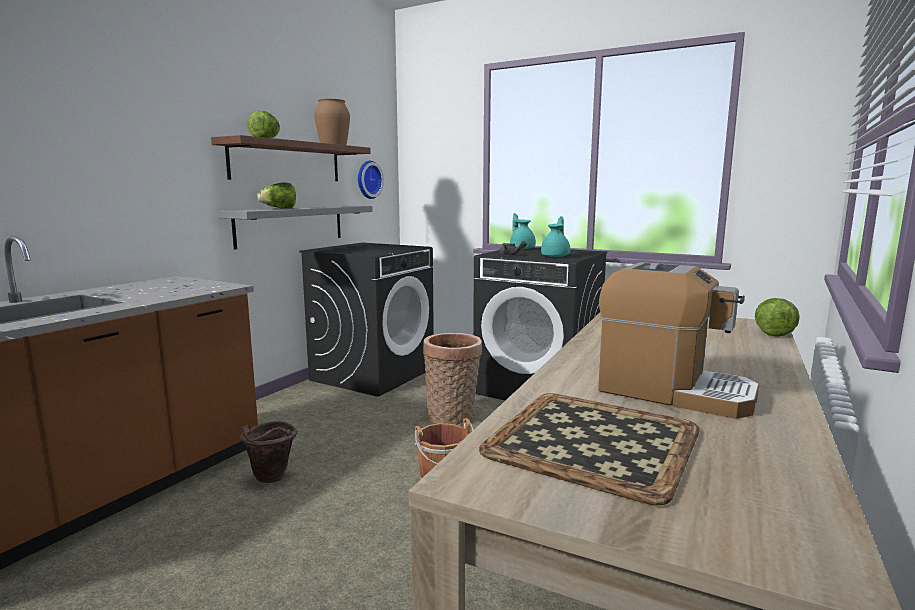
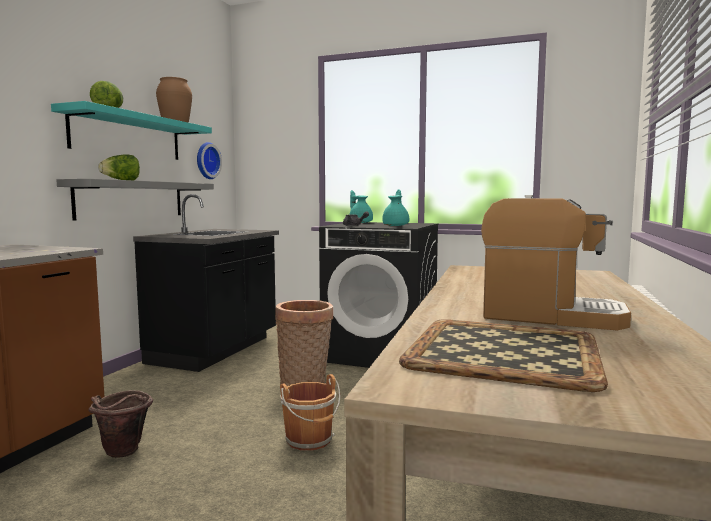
camera: 10 degrees left, 5 degrees down
brown shelf [211,135,371,181] -> turquoise shelf [51,101,212,160]
black washing machine [299,242,434,397] -> black counter [133,194,279,372]
lettuce [755,298,800,337] -> none

